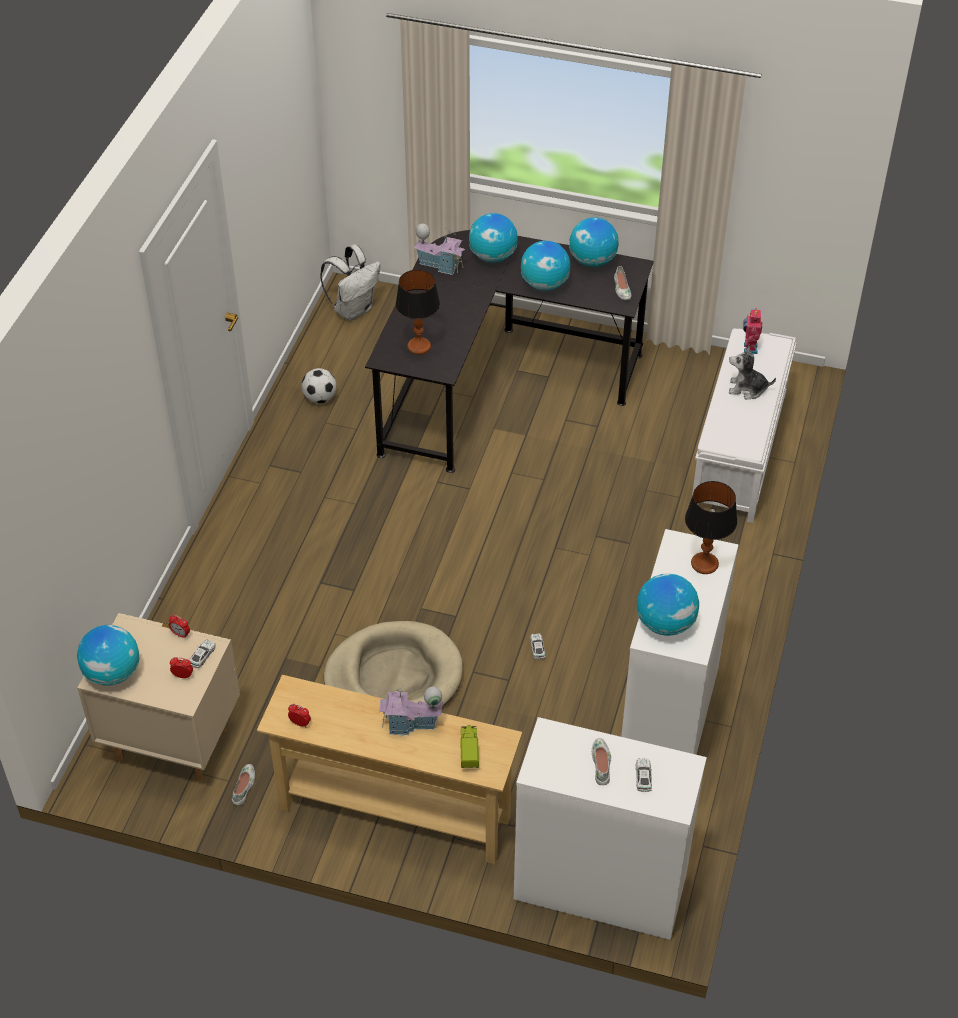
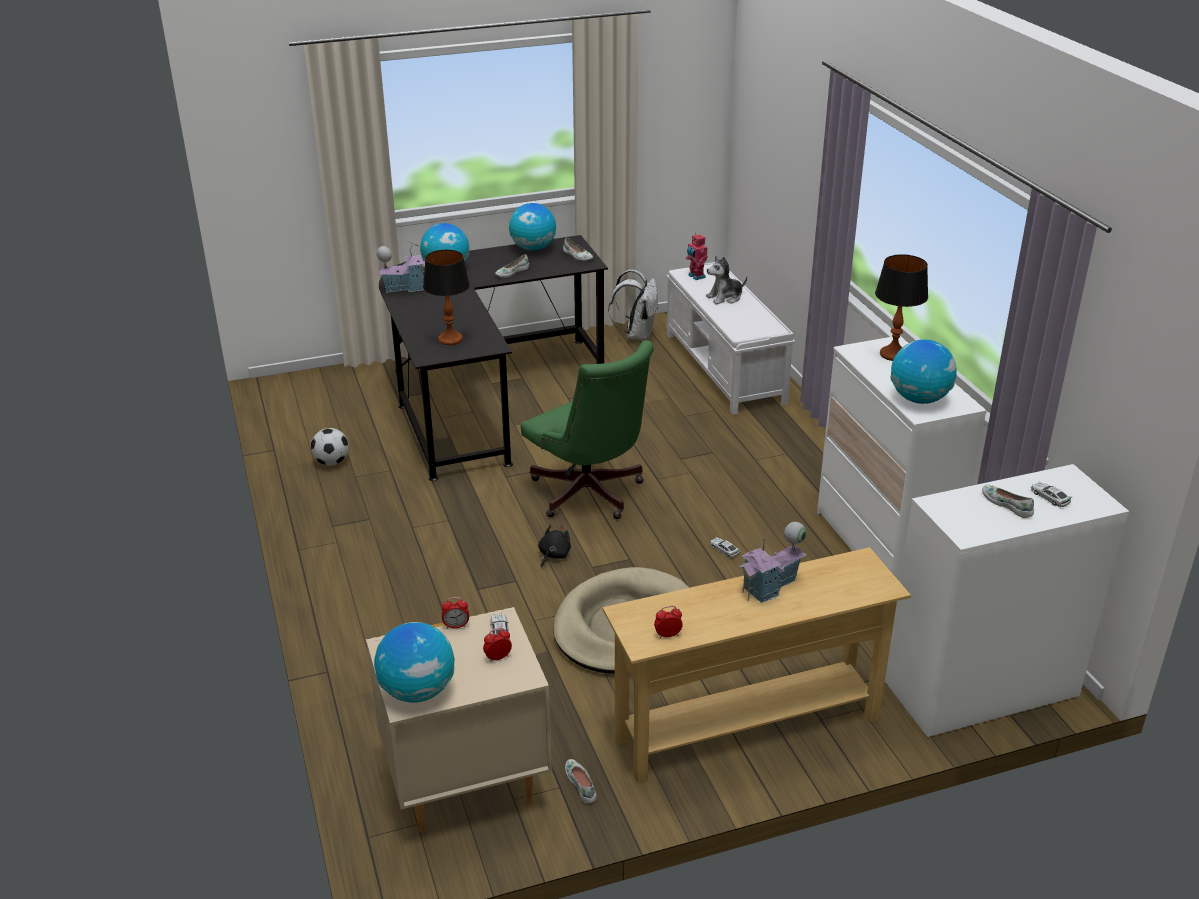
camera: 35 degrees left, 15 degrees down
white backpack [320,244,381,320] -> white backpack moved to [609,269,658,341]
toy truck [460,725,479,768] -> none
globe [521,241,570,291] -> white shoe [495,254,529,277]
none -> green office chair [521,340,654,519]
none -> black plush toy [538,525,571,567]

